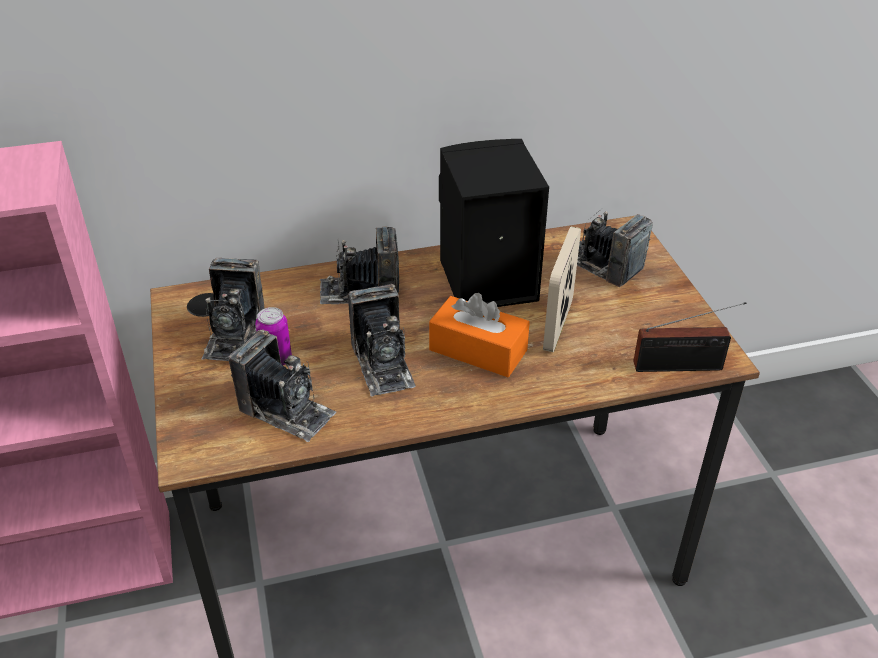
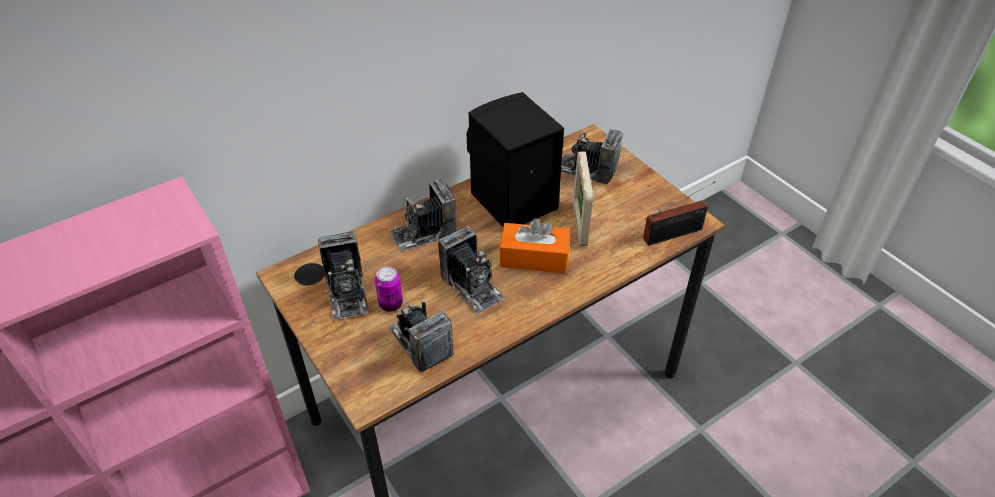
camera: 20 degrees left, 5 degrees up
camera [228,329,336,442] -> camera turned 135 degrees counterclockwise [388,296,454,373]

